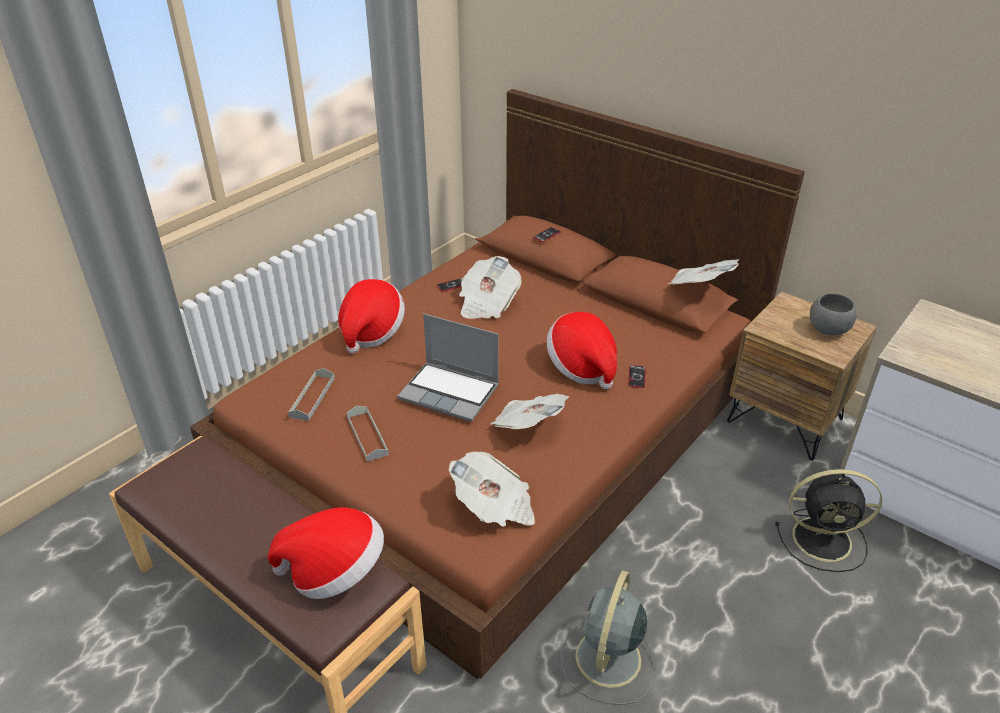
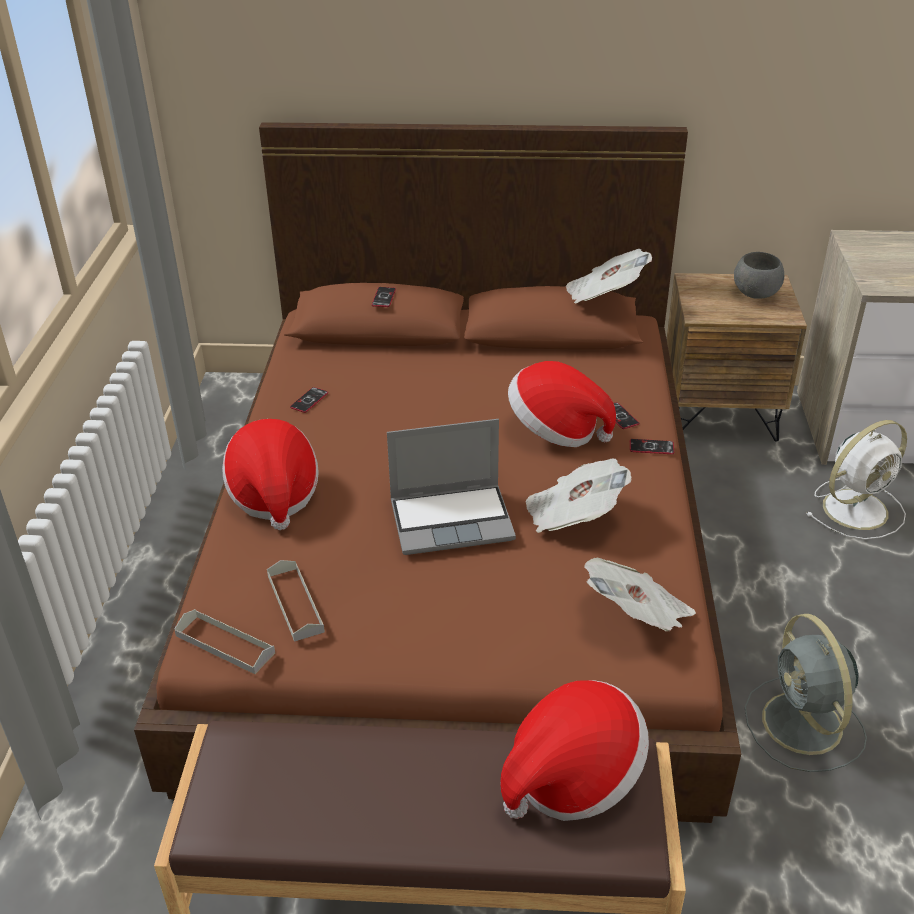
camera: 35 degrees left, 0 degrees up
grey tray [346,406,389,462] -> grey tray moved to [174,609,275,674]
newspaper [459,256,522,319] -> none
black fan [775,469,882,572] -> white fan [807,420,907,540]
none -> phone [630,439,674,454]

